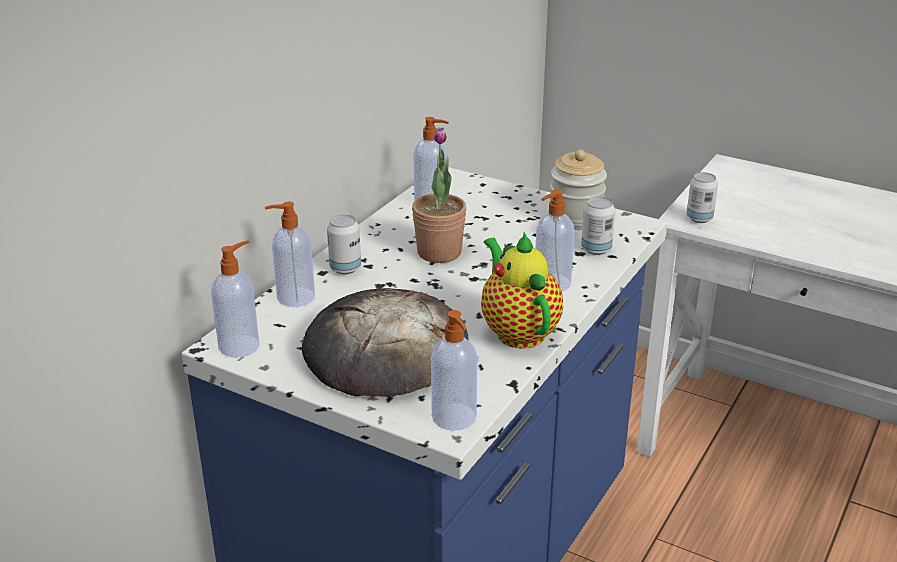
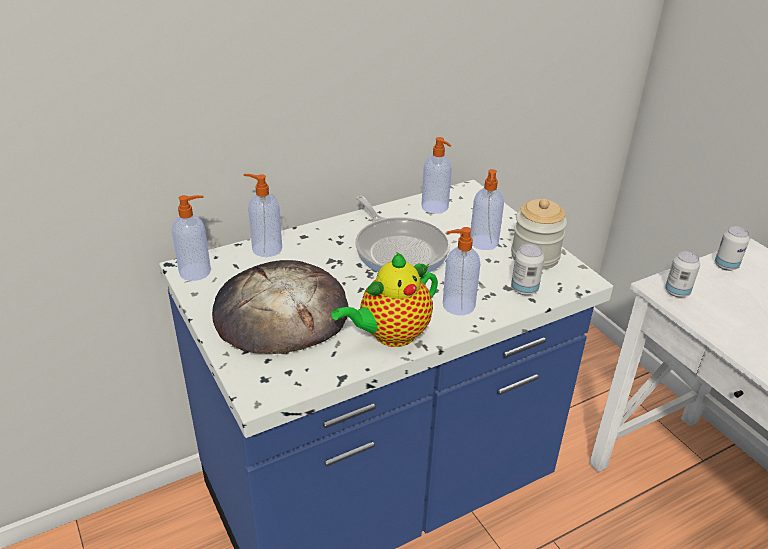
camera: 30 degrees right, 5 degrees up
can [327,214,361,275] -> can moved to [715,226,750,271]
potted plant [412,127,466,263] -> frying pan [355,196,450,273]
soap dispenser [431,310,478,431] -> soap dispenser moved to [470,169,504,250]
teapot [481,232,563,349] -> teapot turned 135 degrees counterclockwise [331,252,438,347]

